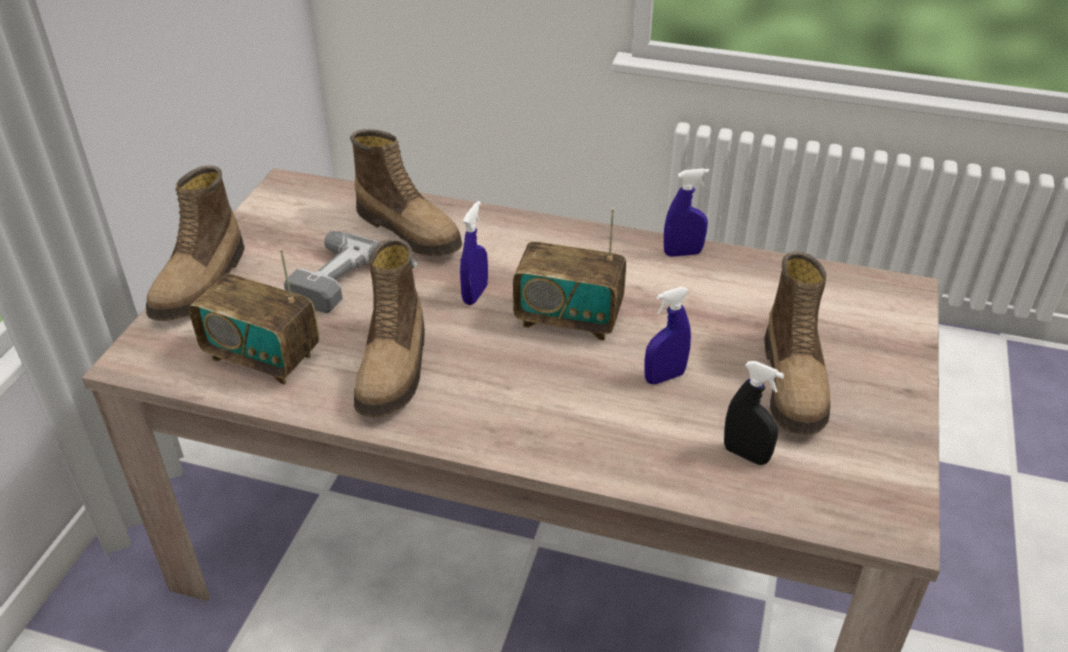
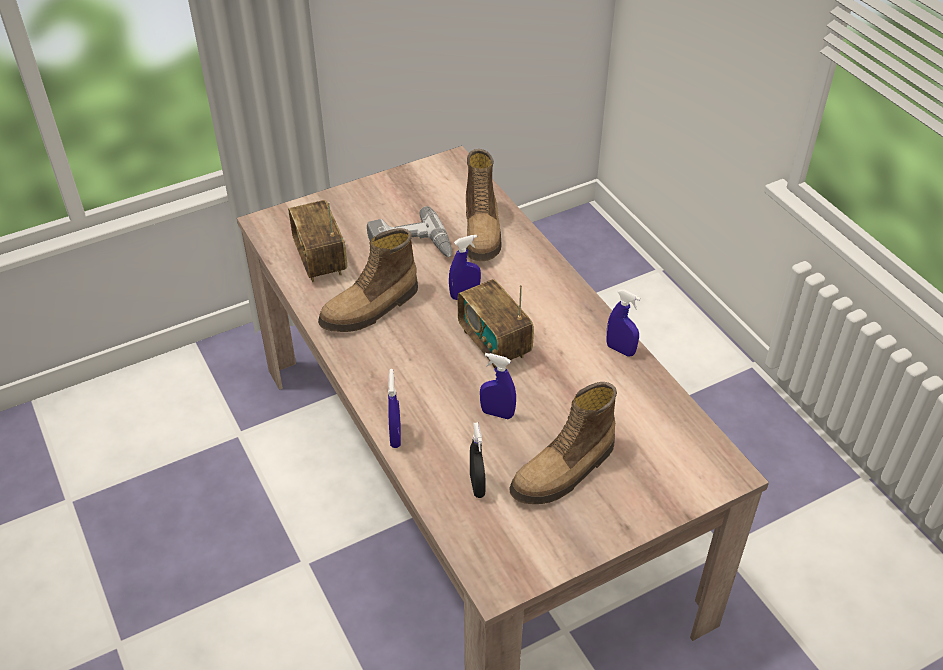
camera: 45 degrees right, 5 degrees up
boot [146,165,245,321] -> none
none -> blue spray bottle [388,369,401,448]

